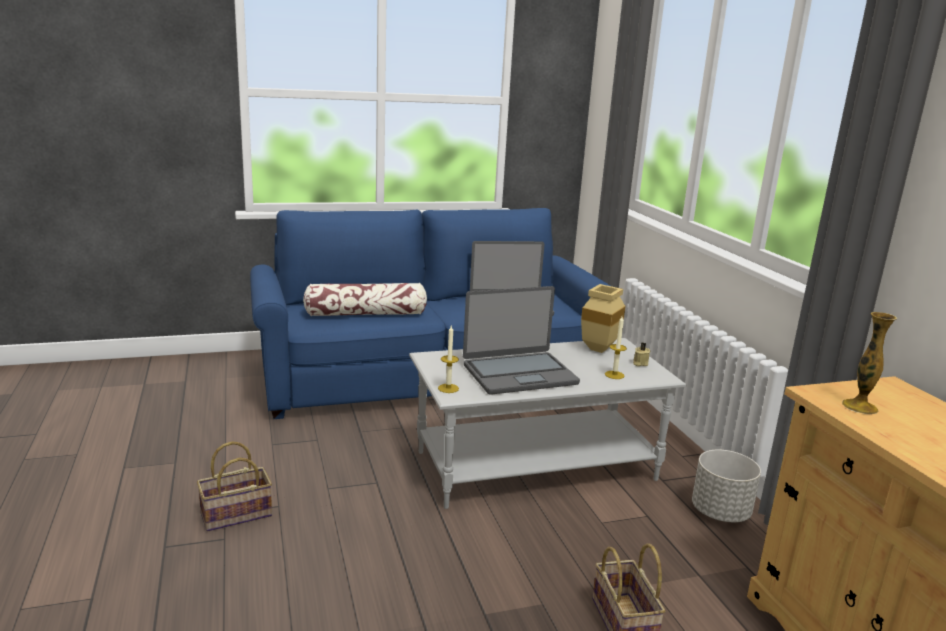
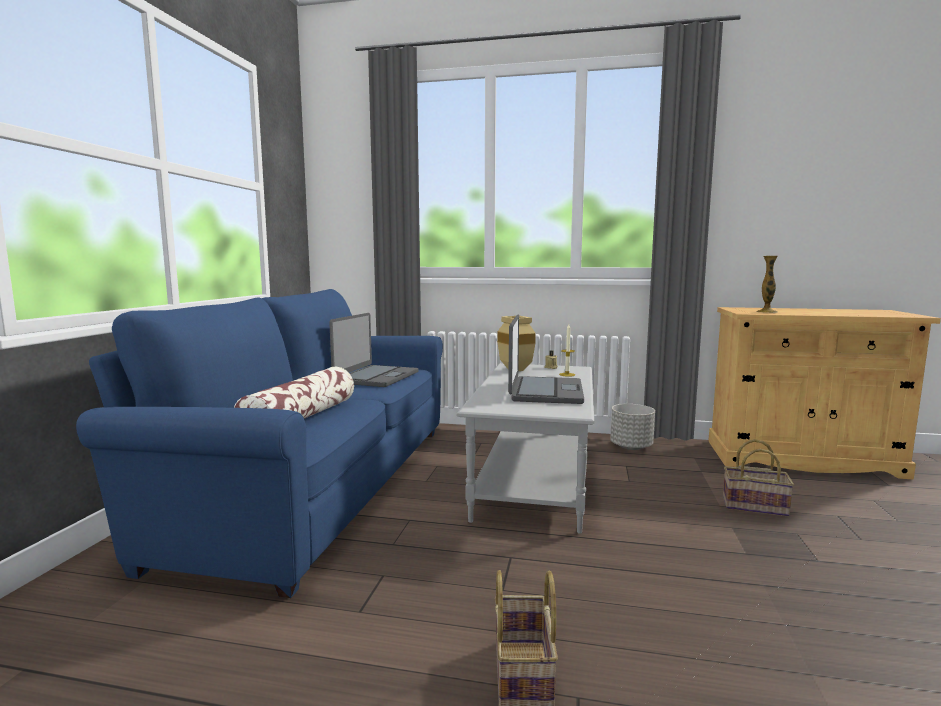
camera: 60 degrees left, 10 degrees down
candle [438,326,459,393] -> none

